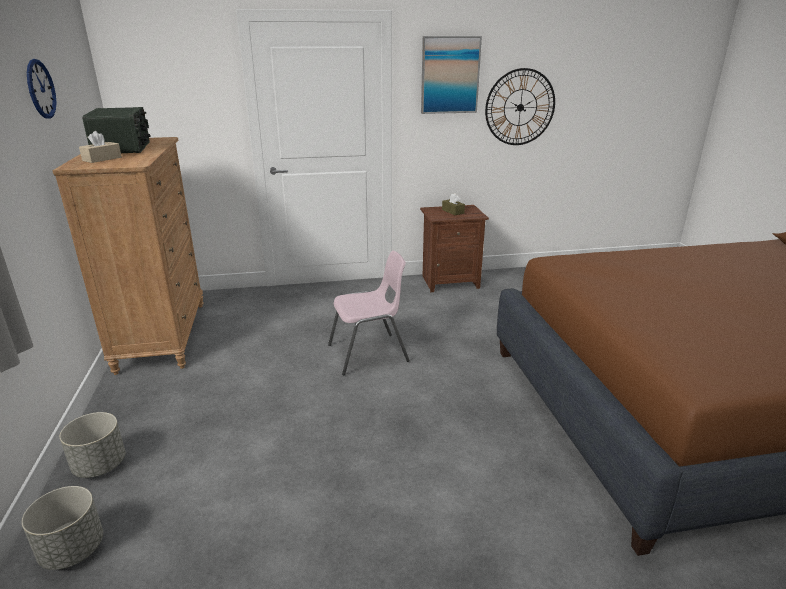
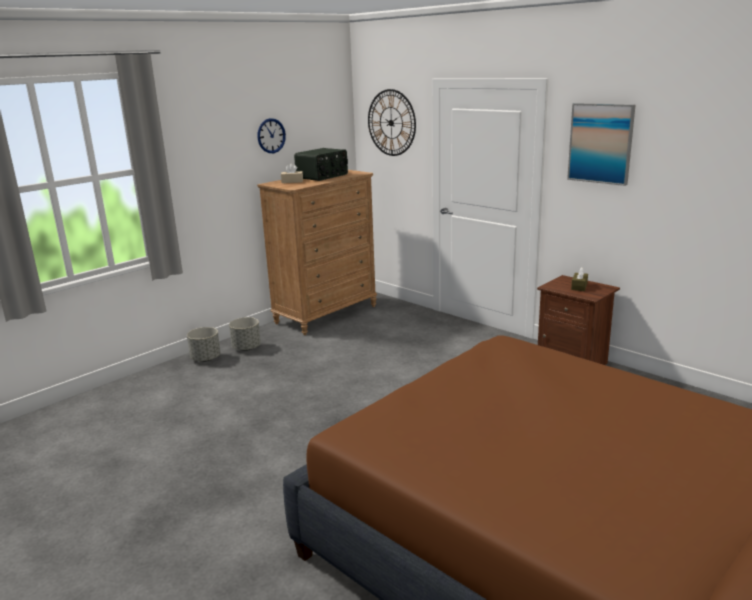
camera: 55 degrees right, 5 degrees down
grey planter [22,486,103,570] -> grey planter moved to [229,317,261,351]
pink chair [328,251,410,375] -> none
wall clock [485,68,555,145] -> wall clock moved to [368,89,416,156]

